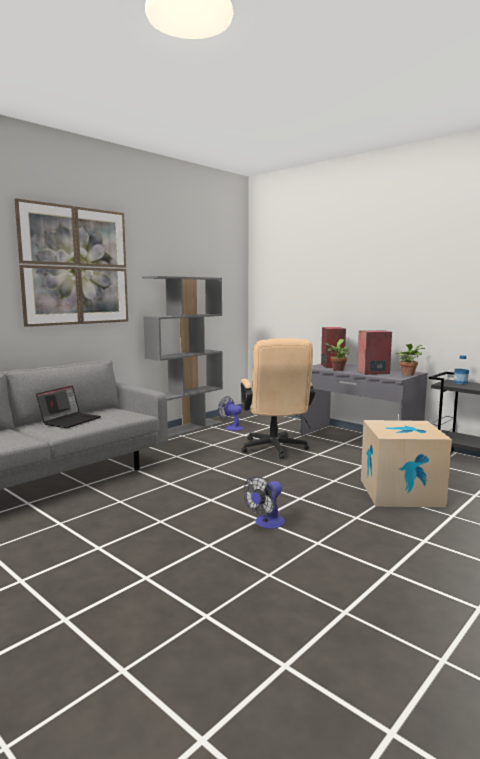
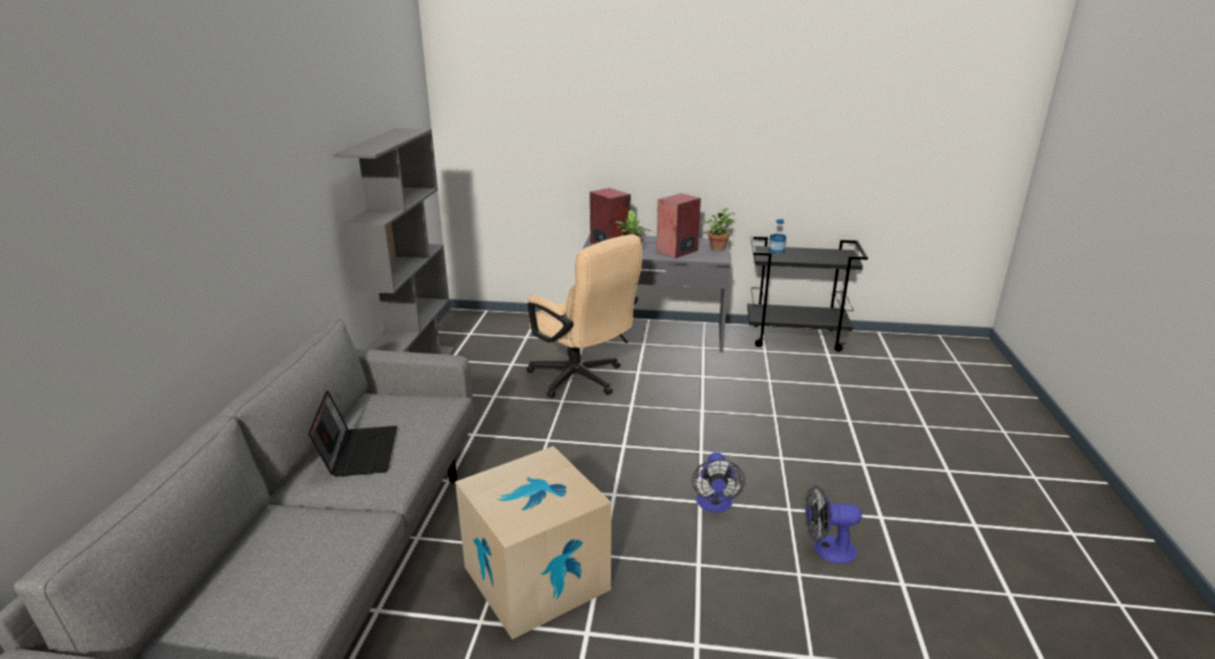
camera: 35 degrees left, 15 degrees up
picture [14,198,128,327] -> none
fan [218,396,243,431] -> fan moved to [806,485,862,564]
cardboard box [361,420,452,507] -> cardboard box moved to [455,446,611,640]

